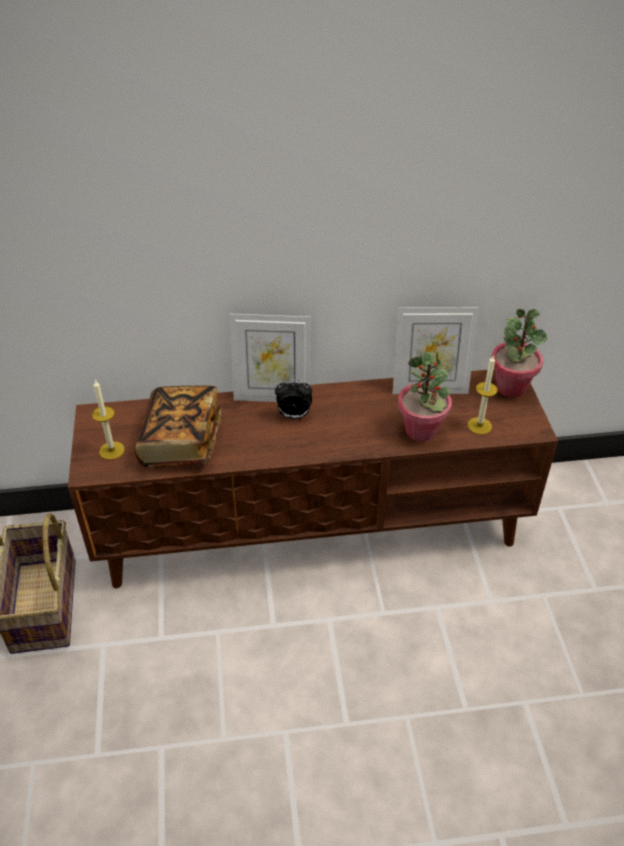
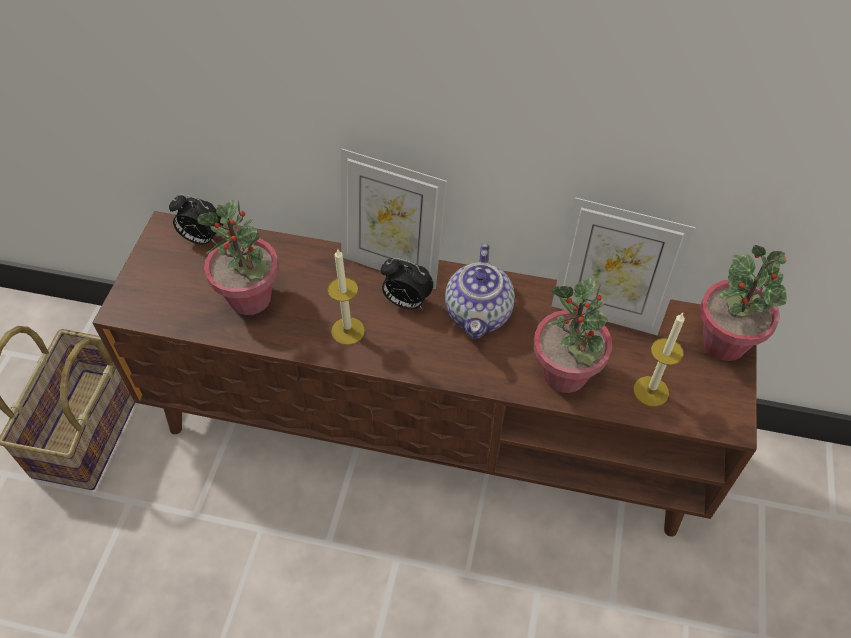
camera: 20 degrees right, 10 degrees up
candle [92,380,125,460] -> candle moved to [328,248,365,345]
book [134,386,222,467] -> potted plant [197,200,279,315]
none -> alarm clock [169,194,224,245]
none -> teapot [445,244,515,339]

